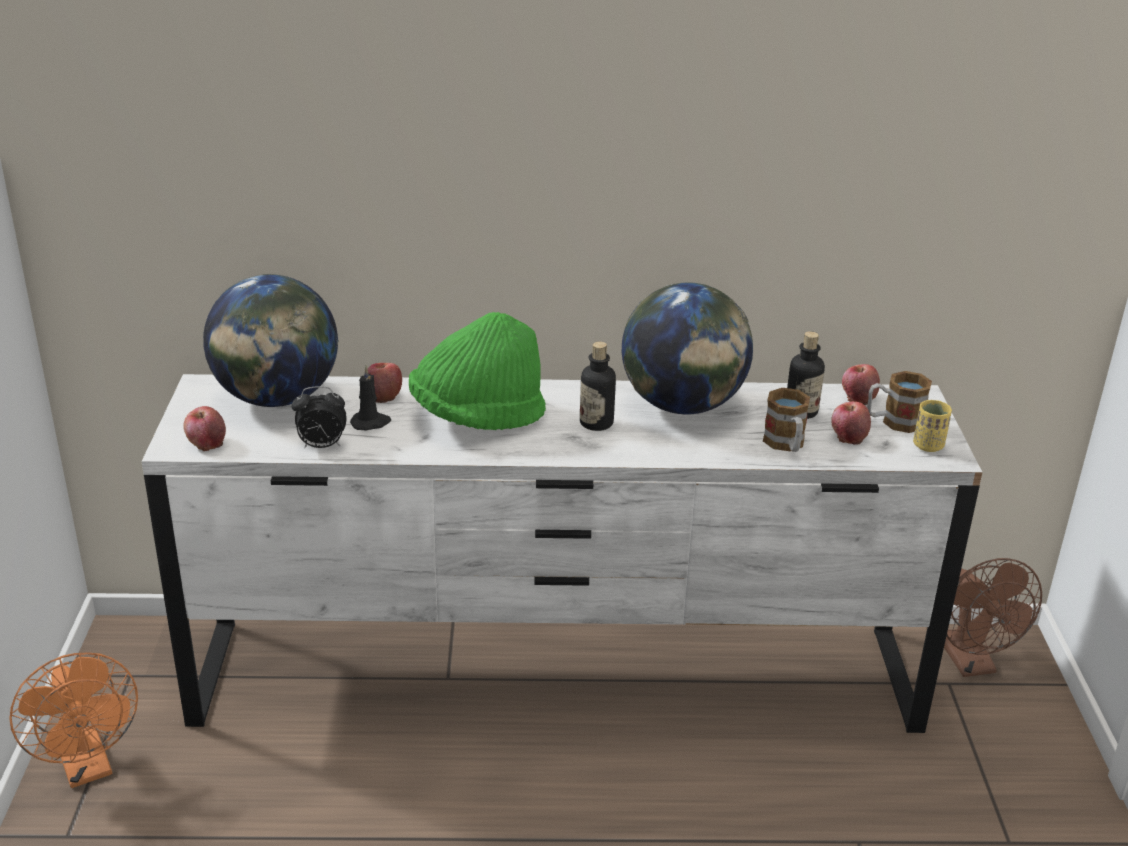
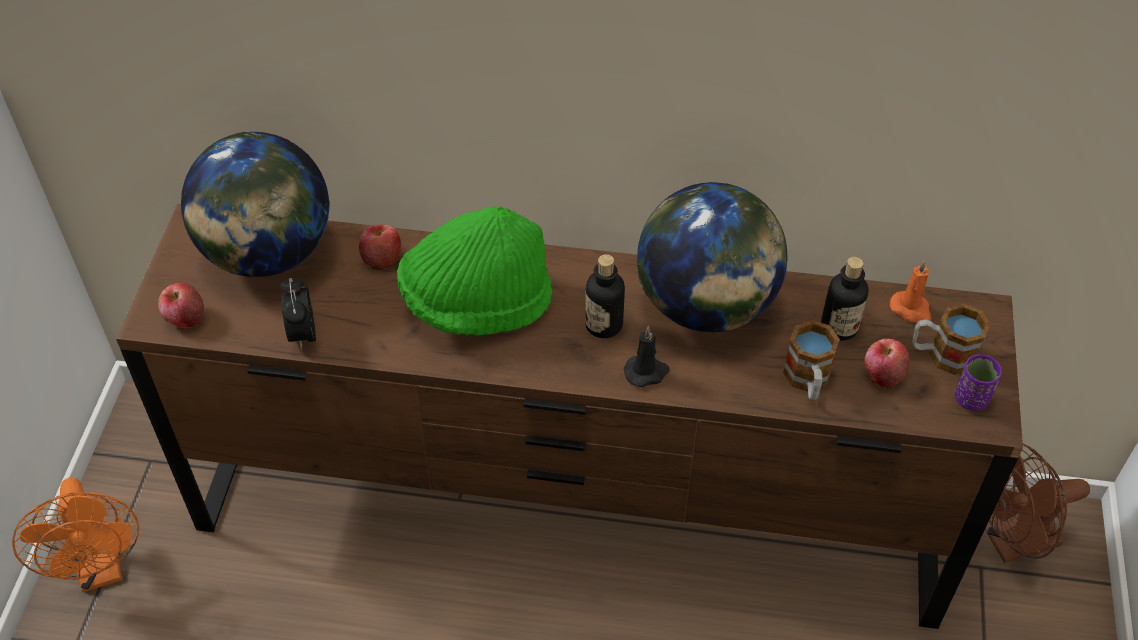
camera: 10 degrees right, 20 degrees up
white dresser [142,374,983,733] -> brown dresser [116,204,1023,629]
alarm clock [292,386,347,448] -> alarm clock turned 75 degrees clockwise [280,278,316,350]
black candle [350,365,391,431] -> black candle moved to [624,326,669,387]
apple [842,364,880,405] -> orange candle [890,260,931,323]
yellow cup [913,400,952,452] -> purple cup [955,354,1002,411]
brown fan [944,558,1042,677] -> brown fan turned 75 degrees clockwise [986,444,1090,563]

